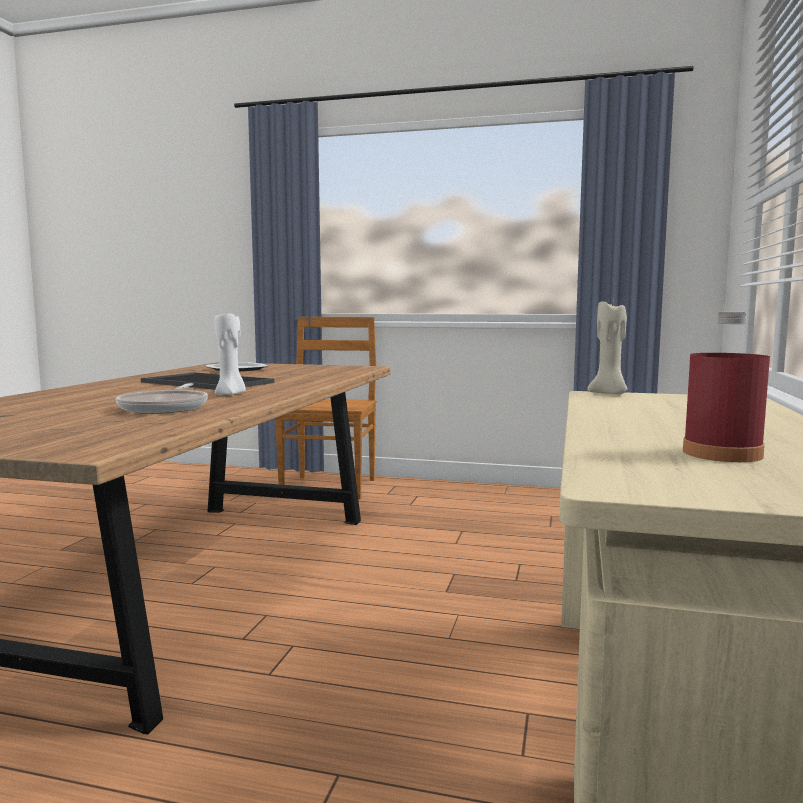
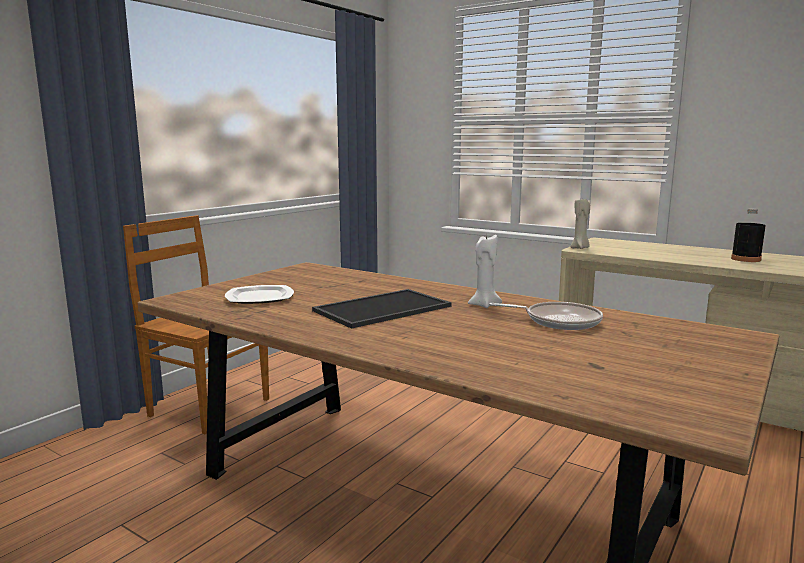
camera: 70 degrees left, 5 degrees up
red bottle [683,312,770,462] -> black bottle [731,209,766,262]

